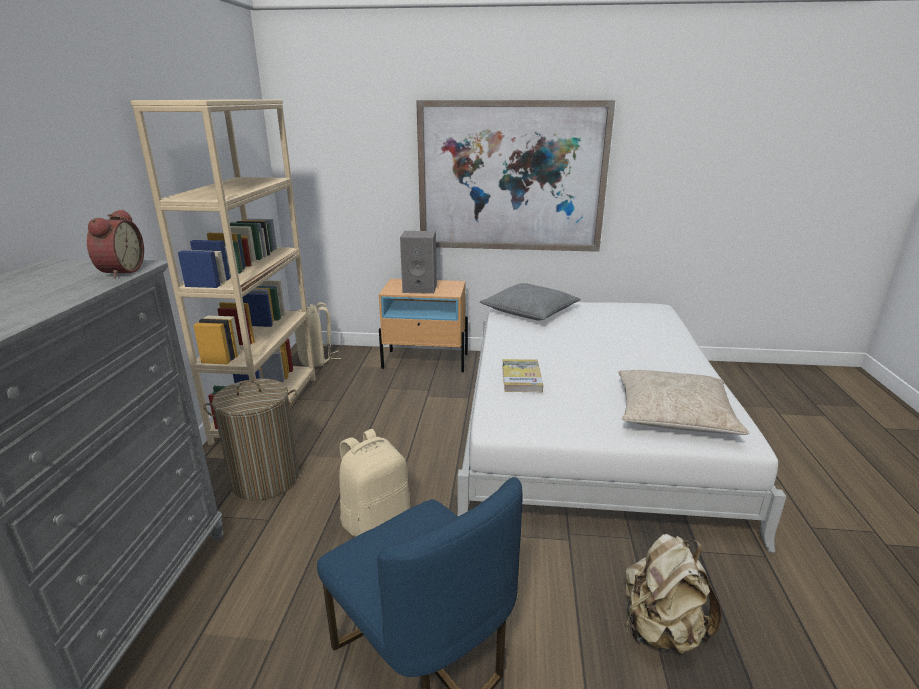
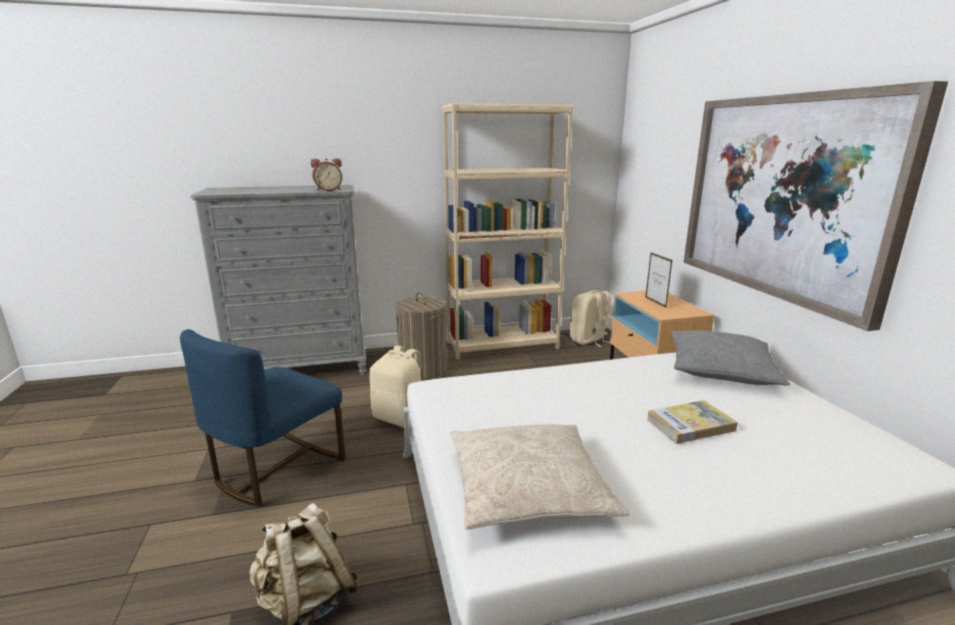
camera: 70 degrees right, 5 degrees down
grey speaker [400,231,437,294] -> picture frame [645,252,673,308]
book [502,359,543,392] -> book moved to [646,400,738,444]

